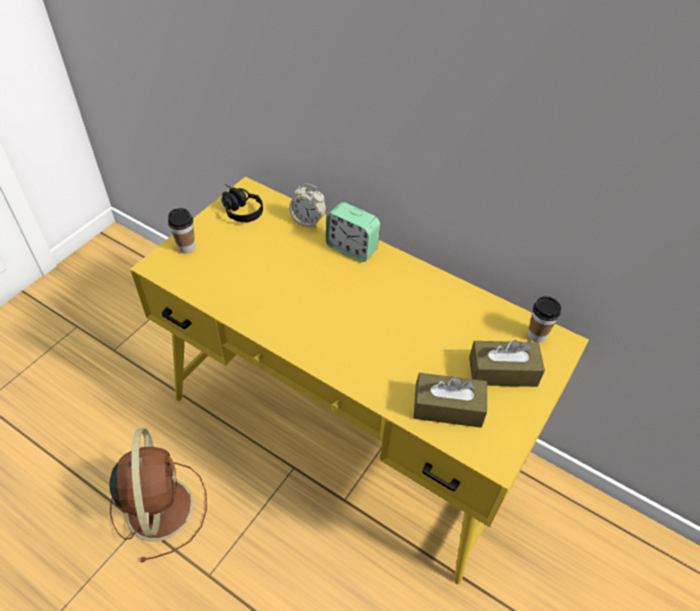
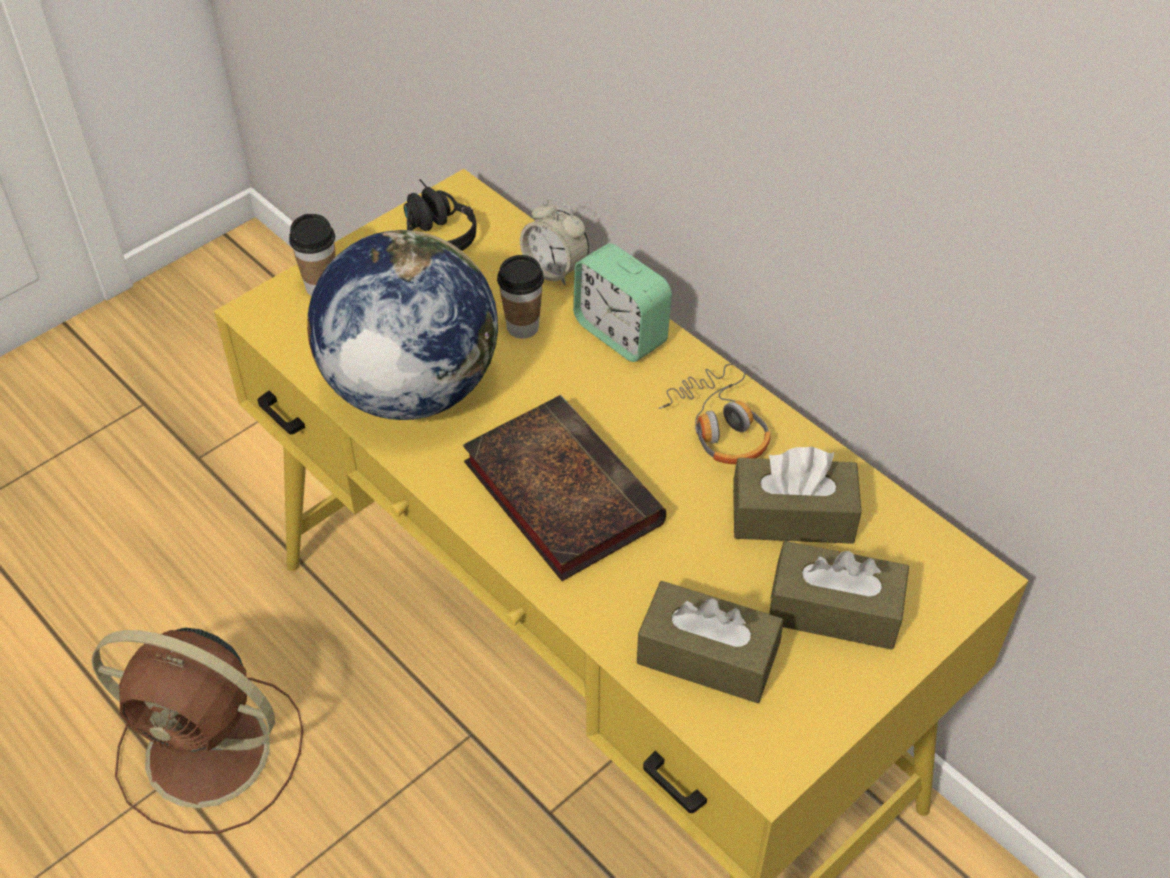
camera: 15 degrees right, 0 degrees up
brown fan [109,428,207,562] -> brown fan turned 105 degrees clockwise [92,628,303,834]
cup [528,296,561,343] -> cup moved to [497,255,544,339]
none -> globe [307,230,498,420]
none -> book [463,395,666,581]
none -> headphones [658,364,771,464]
none -> brown tissue box [733,447,862,544]

